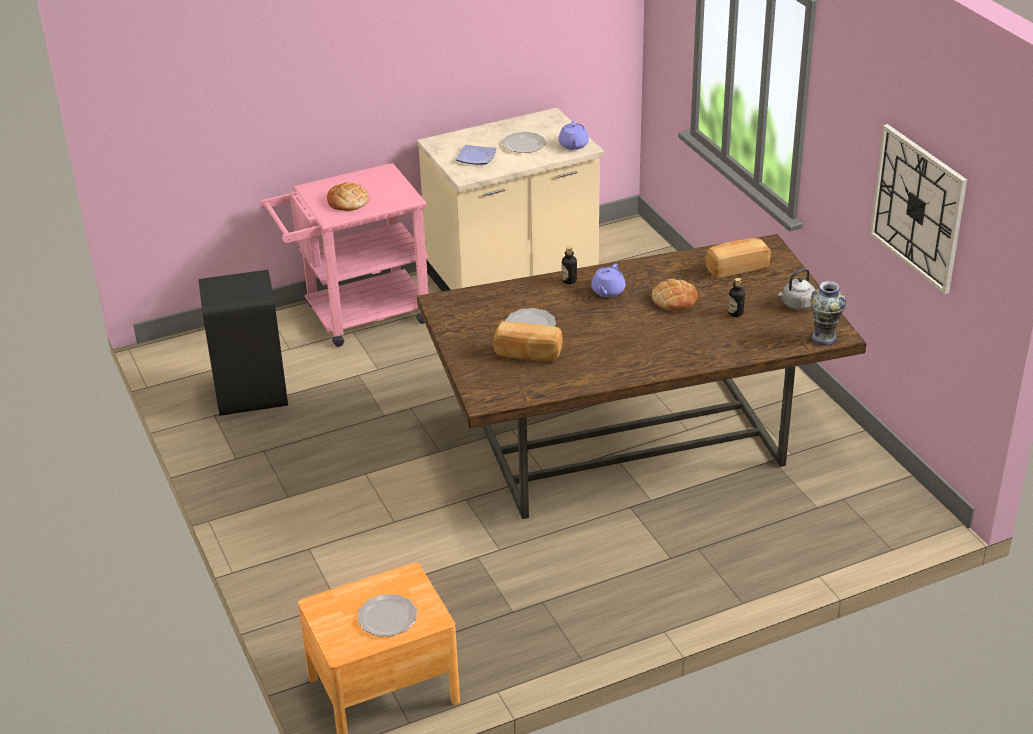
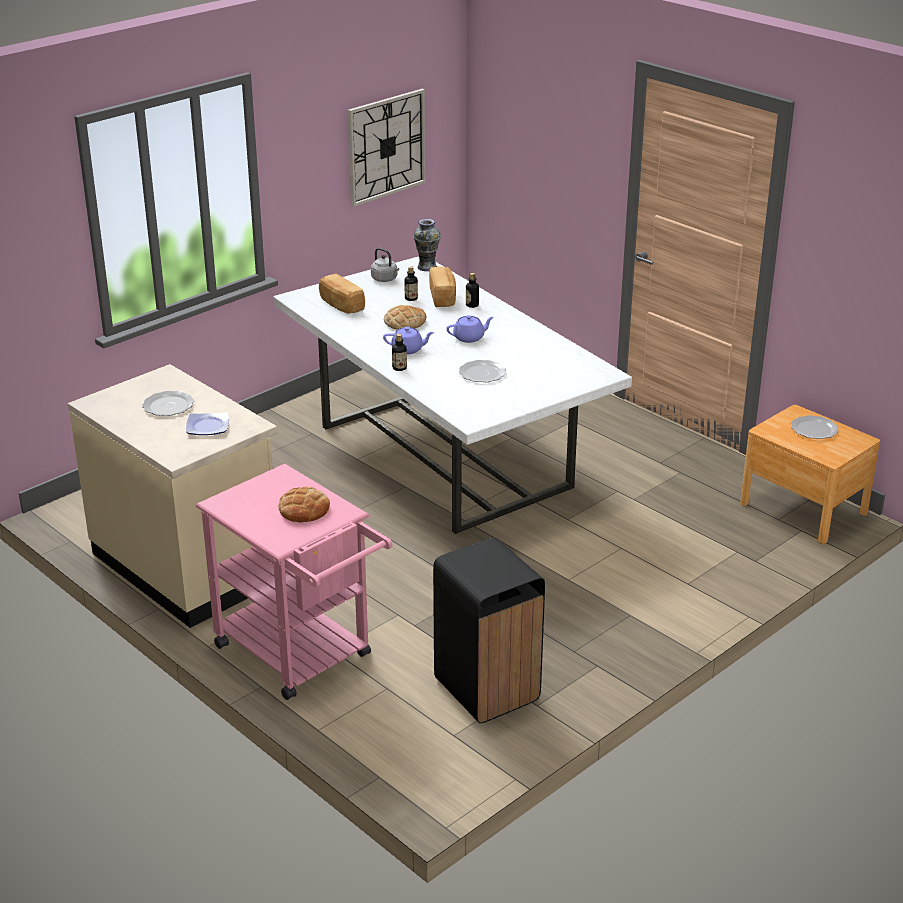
camera: 110 degrees left, 5 degrees down
brown dining table [417,234,866,519] -> white dining table [273,256,632,534]
bread [493,321,563,361] -> bread moved to [429,266,456,307]
purple teapot [558,121,589,150] -> purple teapot moved to [446,315,494,343]
none -> bottle [466,273,479,308]

